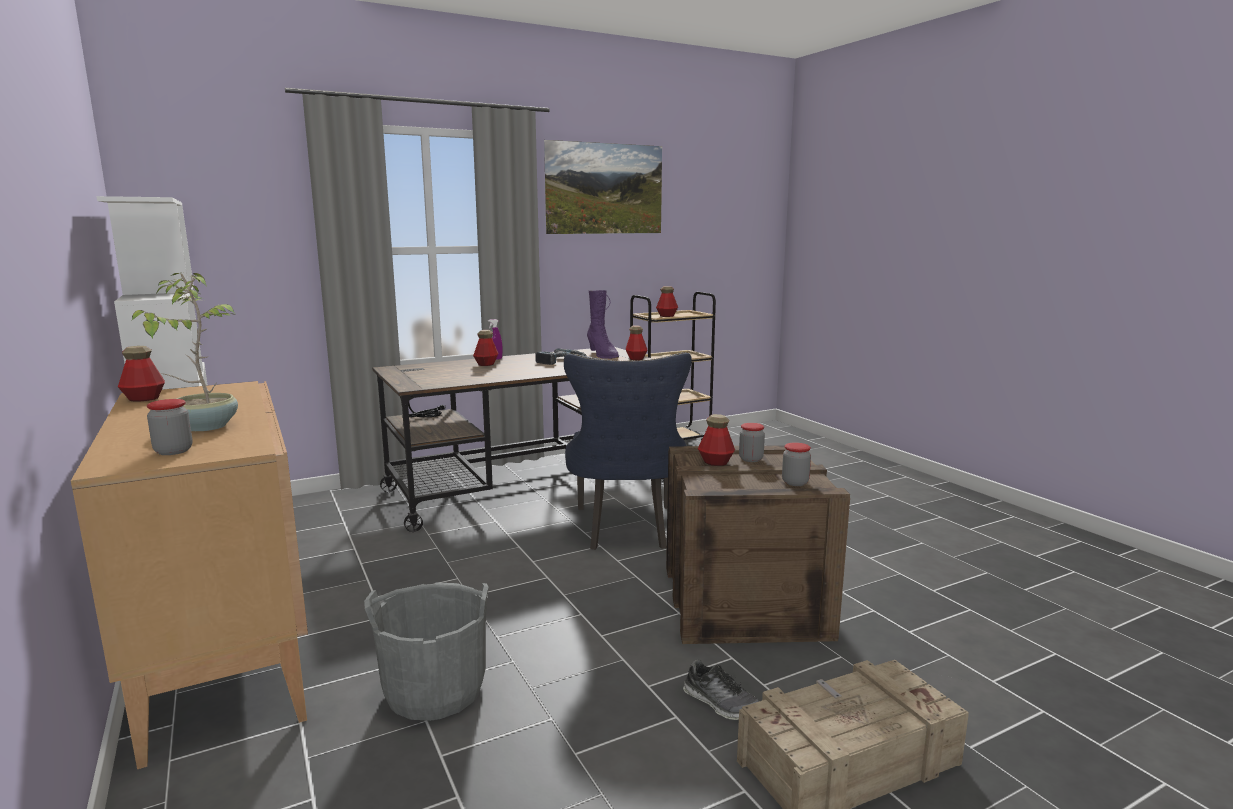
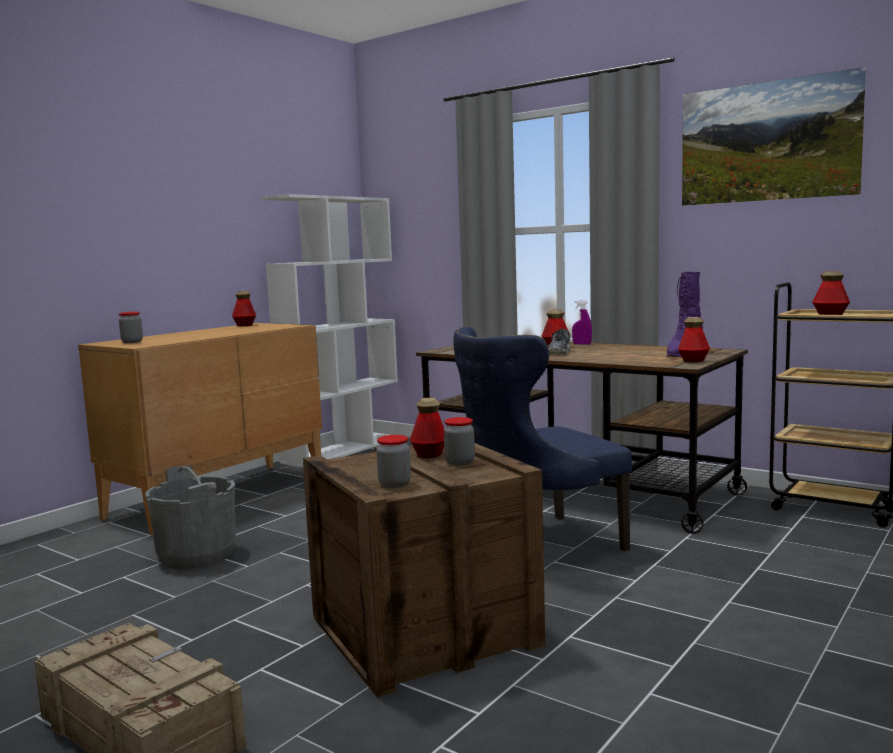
camera: 65 degrees right, 5 degrees down
potted plant [132,273,238,431] -> none
power drill [535,348,587,365] -> none
shoe [683,659,759,720] -> shoe moved to [548,329,571,355]

